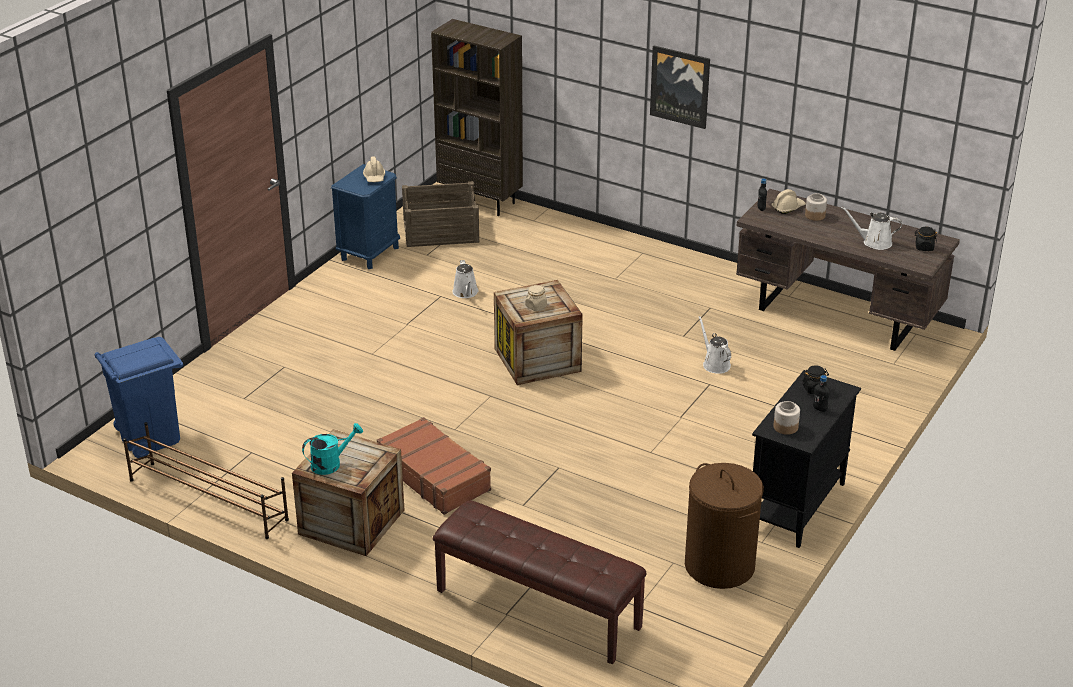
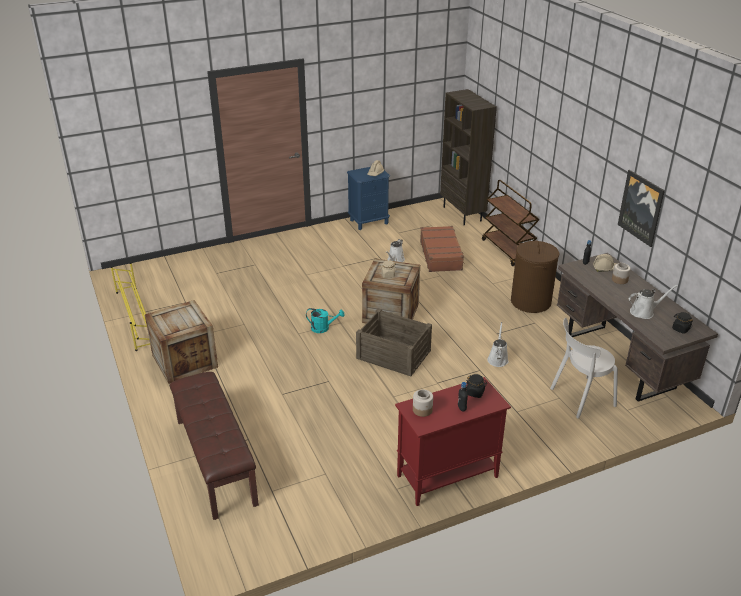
camera: 35 degrees right, 0 degrees up
blue trash can [95,337,183,458] -> none
brown shoe rack [123,422,289,539] -> yellow shoe rack [111,262,150,351]
turquoise watering can [302,423,363,475] -> turquoise watering can moved to [306,308,345,333]
brown suitcase [377,417,491,515] -> brown suitcase moved to [420,226,465,272]
crate [402,181,480,247] -> crate moved to [356,308,432,376]
picture [650,46,710,129] -> picture moved to [618,170,665,247]
brown laundry basket [685,463,764,589] -> brown laundry basket moved to [511,240,559,313]
black cabinet [752,370,861,548] -> red cabinet [395,377,511,506]
white watering can [841,206,902,250] -> white watering can turned 120 degrees clockwise [629,285,678,319]
none -> brown cart [482,180,539,266]
none -> white chair [550,318,618,418]

